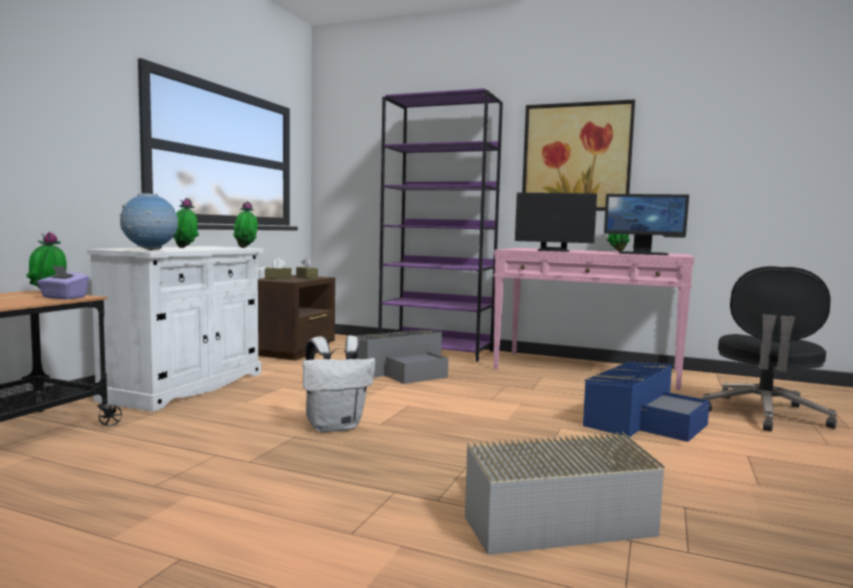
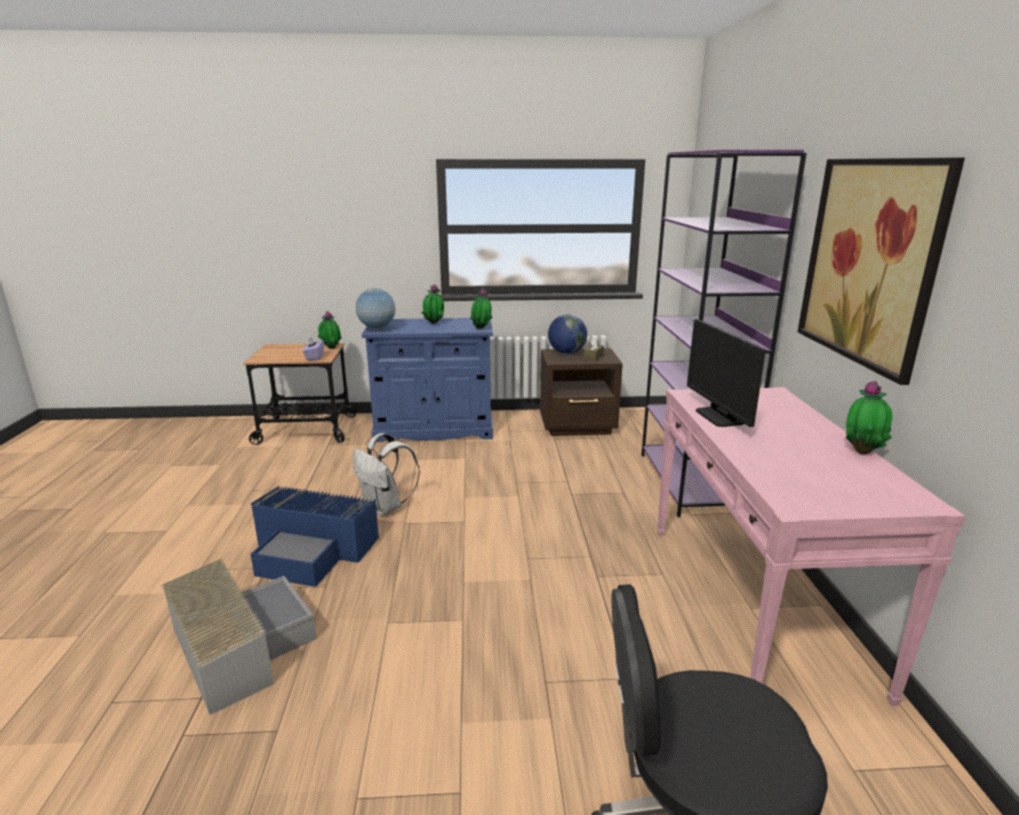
camera: 65 degrees right, 15 degrees up
white cabinet [87,246,264,412] -> blue cabinet [362,318,493,442]
brown tissue box [265,258,291,279] -> globe [548,314,587,354]
grey storage box [355,329,449,384] -> none
blue storage box [583,361,710,442] -> blue storage box moved to [250,486,379,587]
monitor [604,194,689,255] -> none

